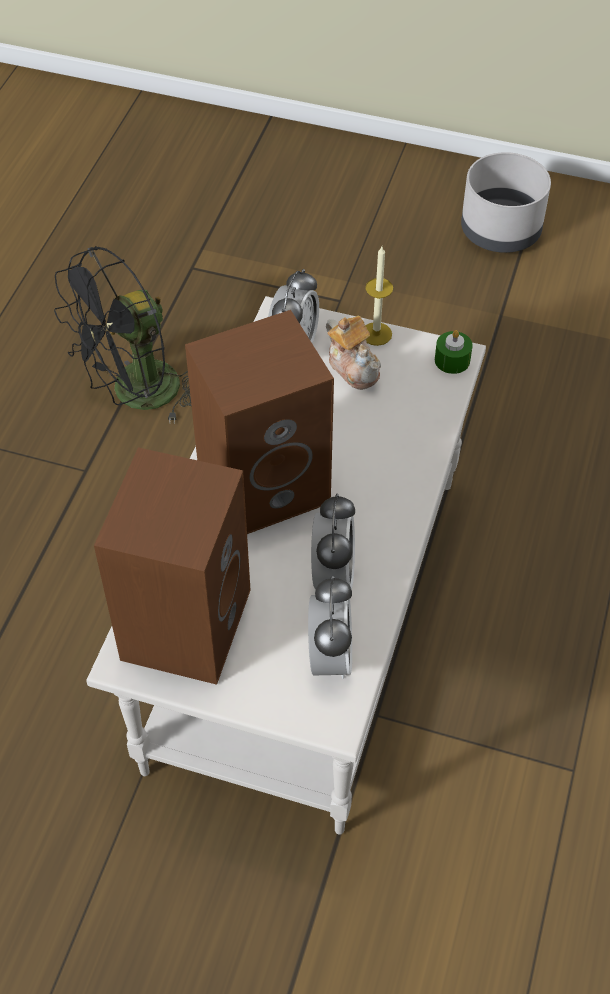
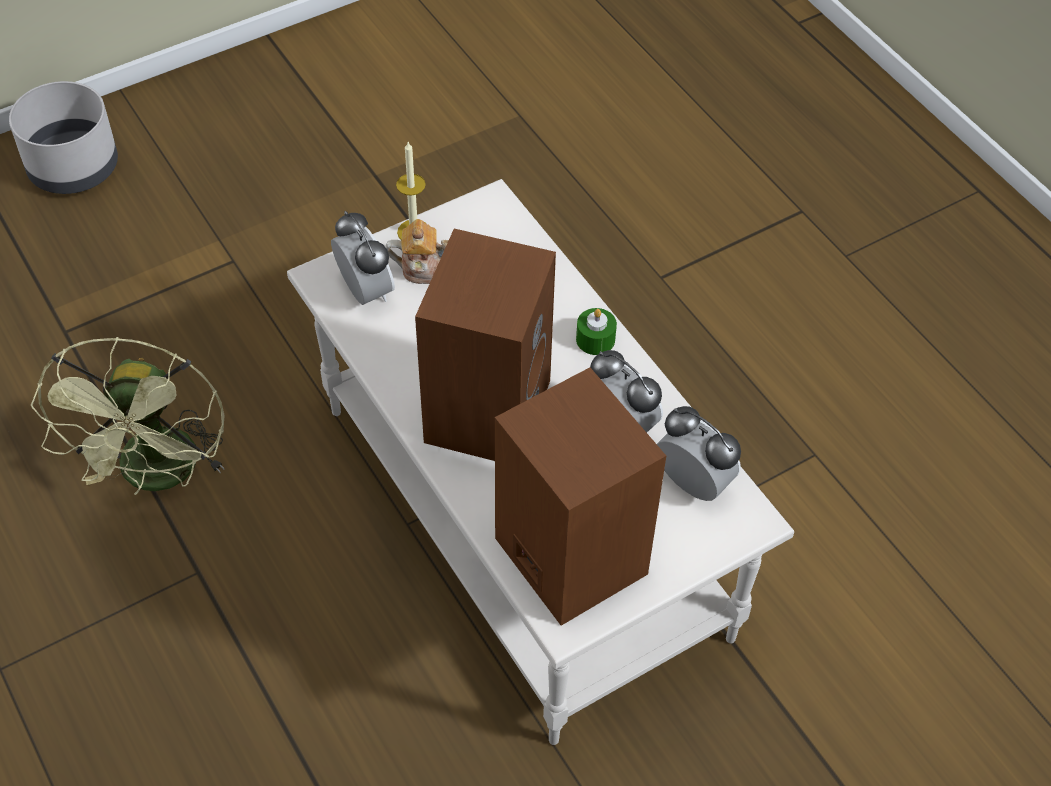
camera: 50 degrees left, 0 degrees up
black fan [54,246,191,424] -> green fan [31,337,225,495]
green candle [435,330,473,374] -> green candle moved to [576,308,617,355]
grey planter [461,152,551,253] -> grey planter moved to [9,81,118,194]

